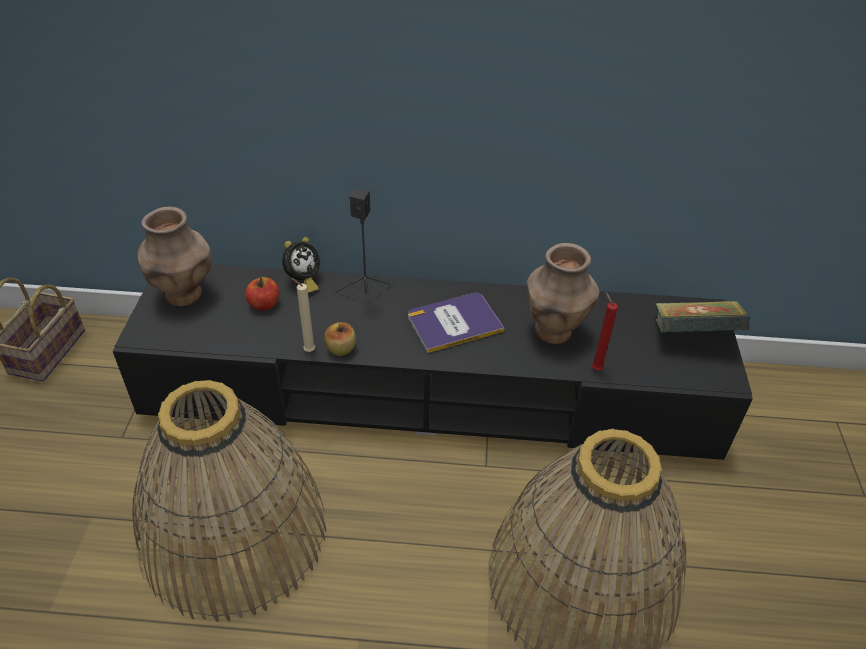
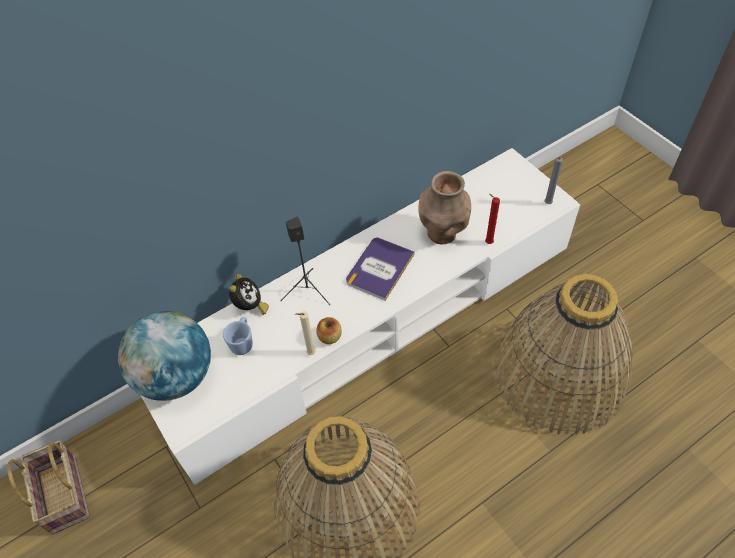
camera: 35 degrees left, 10 degrees up
black tv stand [113,264,753,460] -> white tv stand [141,148,580,485]
brown vase [138,207,212,307] -> globe [118,311,211,401]
apple [245,277,279,310] -> blue mug [223,317,253,355]
book [655,301,750,333] -> none
none -> grey candle [544,157,563,204]

